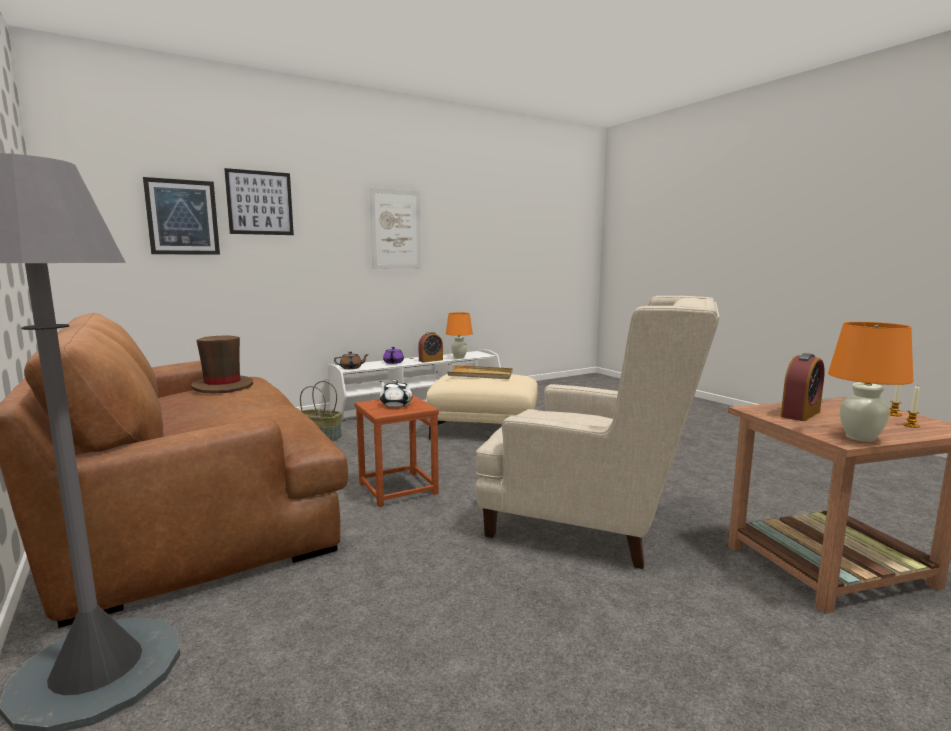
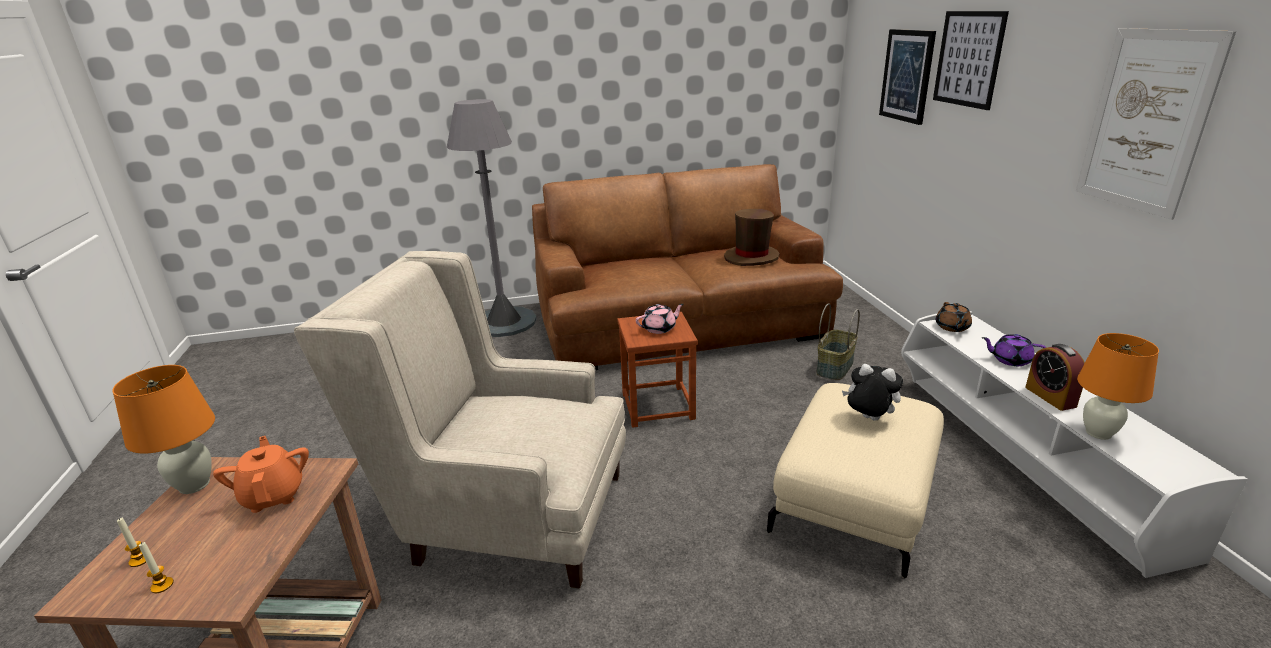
camera: 110 degrees right, 15 degrees up
white teapot [379,380,412,407] -> pink teapot [636,304,684,334]
beige tray [447,365,513,379] -> plush toy [842,364,903,421]
beige armchair [476,296,720,569] -> beige armchair turned 60 degrees clockwise [294,251,626,588]
alarm clock [781,353,825,421] -> orange teapot [213,436,309,513]

